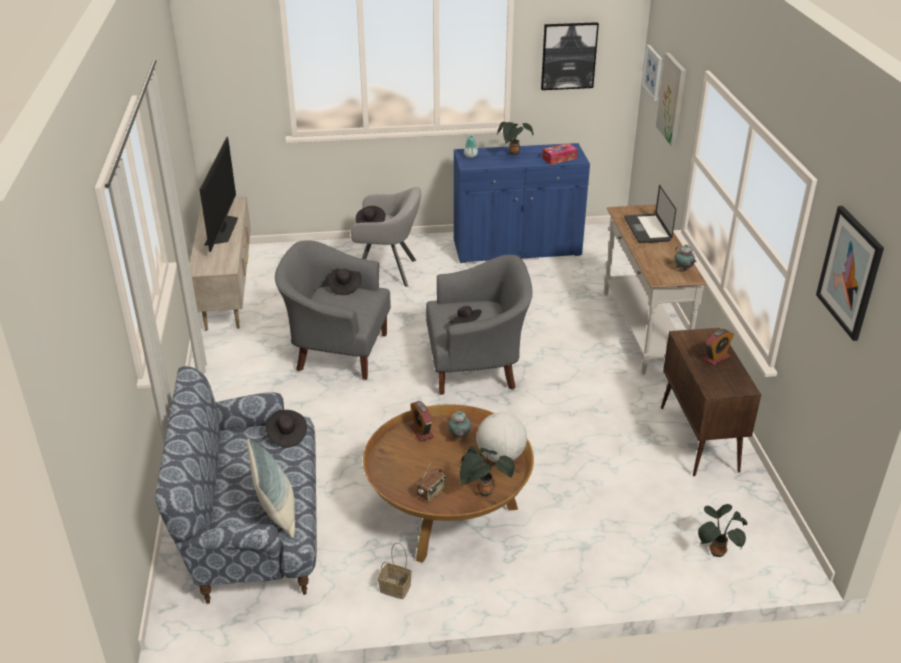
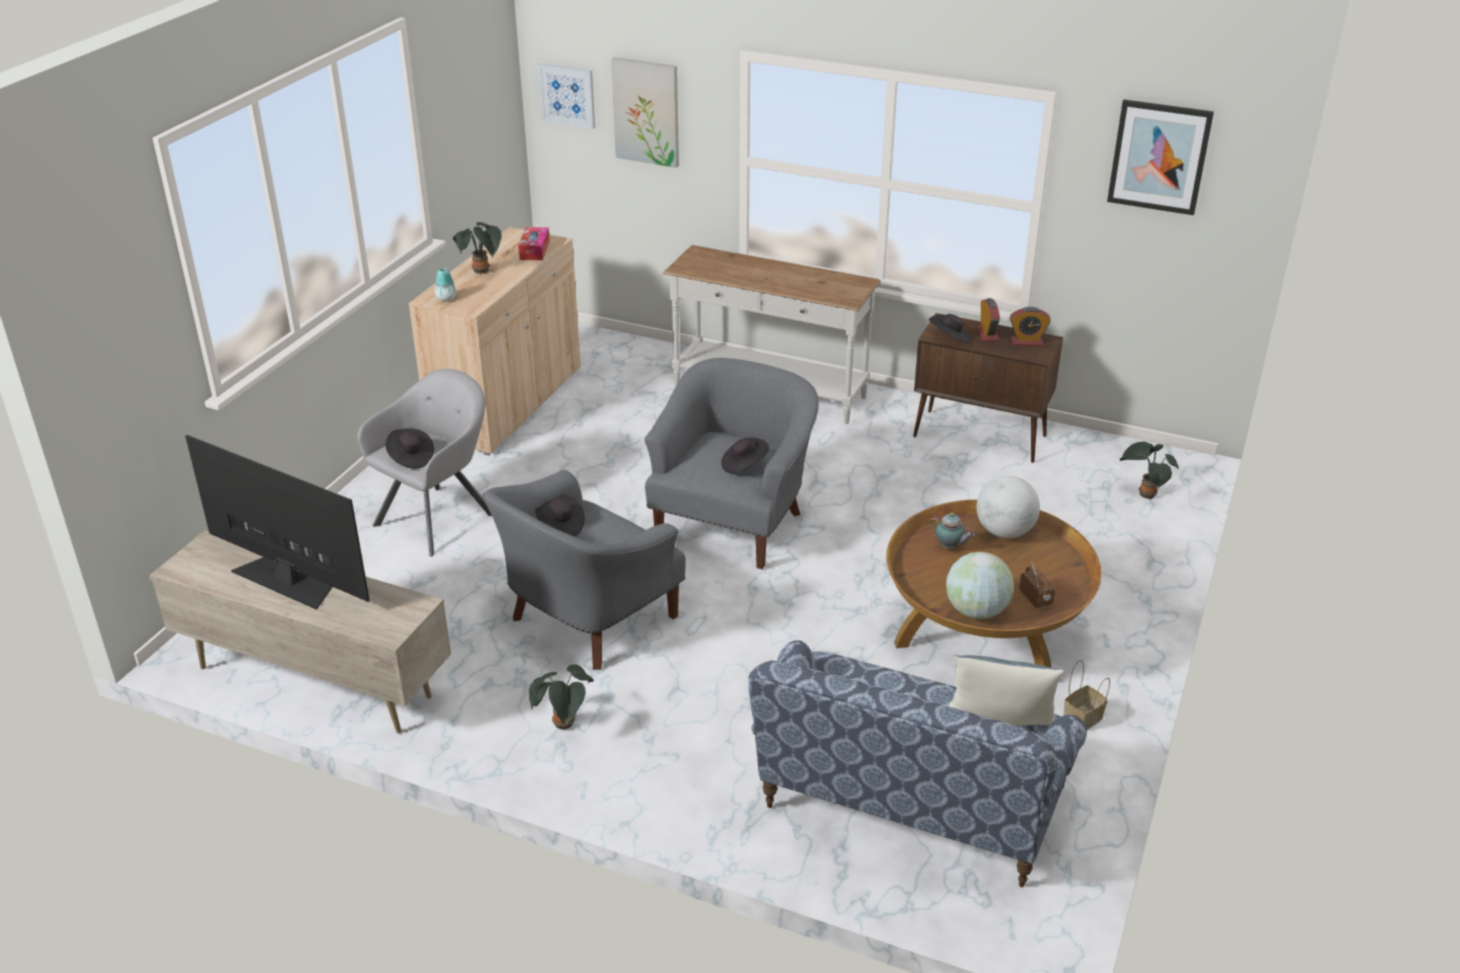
camera: 60 degrees left, 0 degrees up
black hat [266,410,307,448] -> black hat moved to [929,314,971,343]
alarm clock [410,401,434,441] -> alarm clock moved to [1010,307,1051,346]
blue cabinet [454,143,590,263] -> beige cabinet [408,227,581,456]
potted plant [460,446,514,496] -> potted plant moved to [529,664,594,730]
picture [541,22,599,90] -> none
laptop [624,185,676,243] -> none
teapot [674,244,697,270] -> none
none -> globe [946,552,1014,619]

